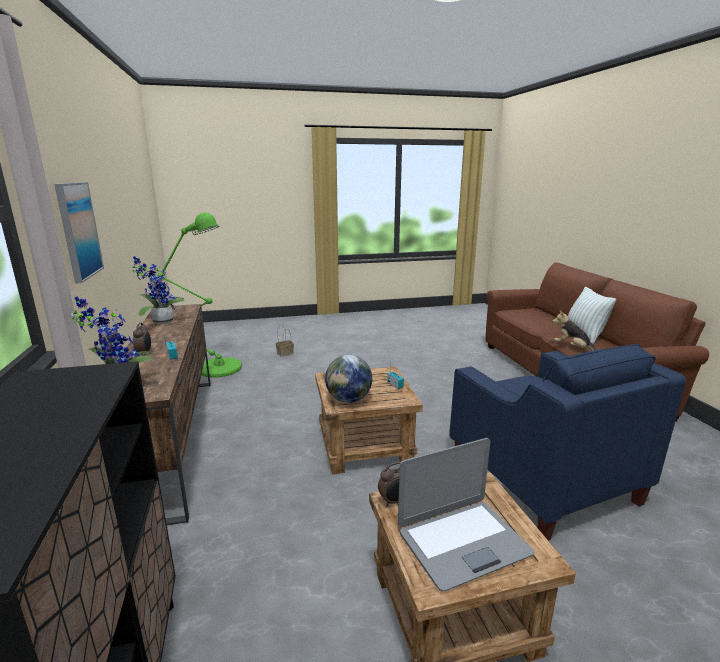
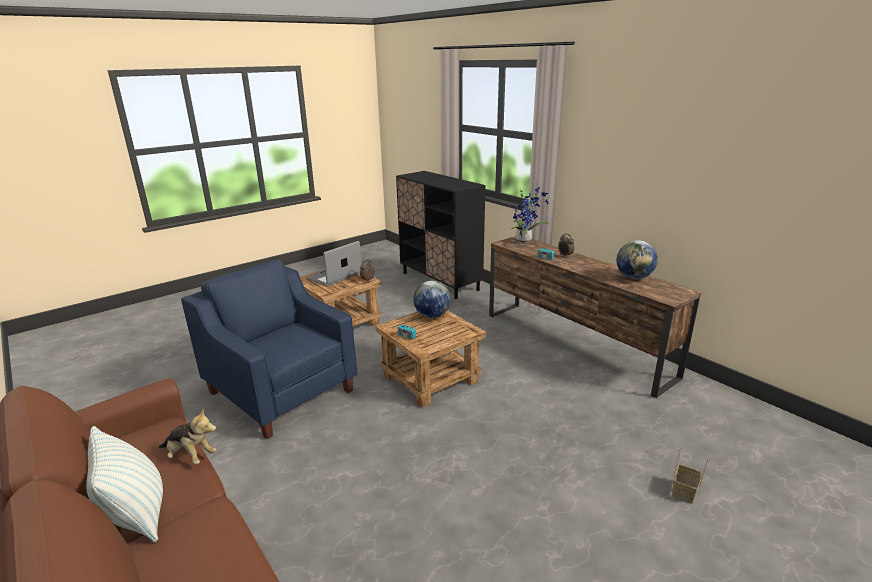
camera: 155 degrees right, 5 degrees up
picture [54,182,104,283] -> none
potted plant [132,256,184,324] -> globe [617,240,658,279]
green floor lamp [157,213,242,378] -> none

